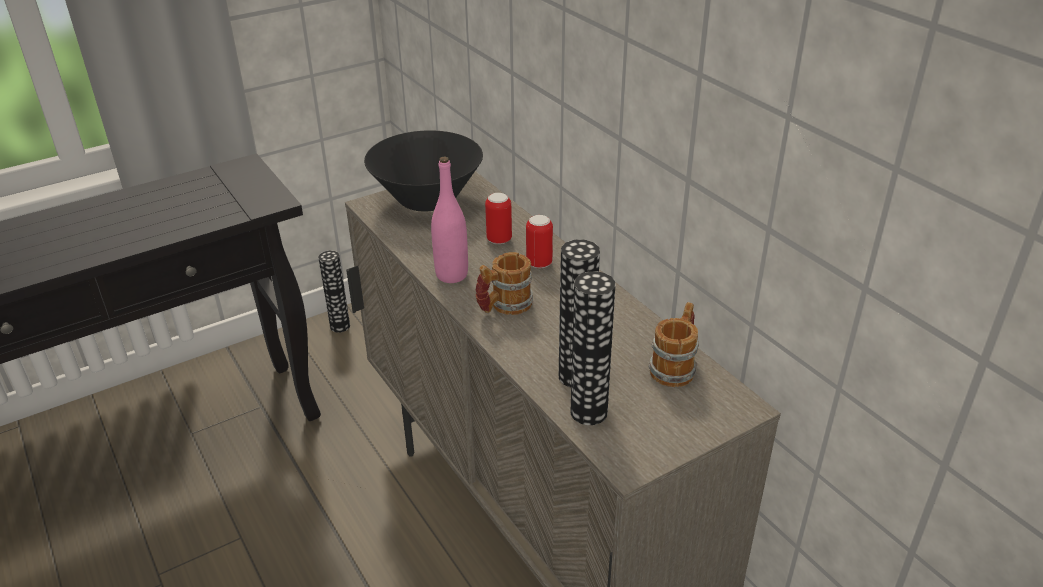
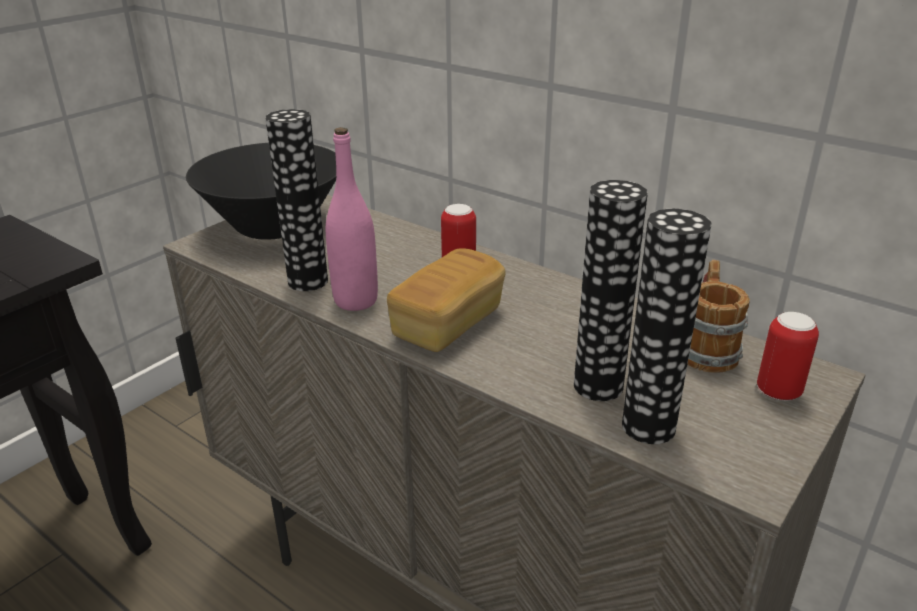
camera: 20 degrees left, 5 degrees down
vase [318,251,350,333] -> vase moved to [265,109,328,291]
mug [476,252,533,315] -> bread [387,248,506,352]
can [485,193,512,244] -> can moved to [757,312,819,401]

